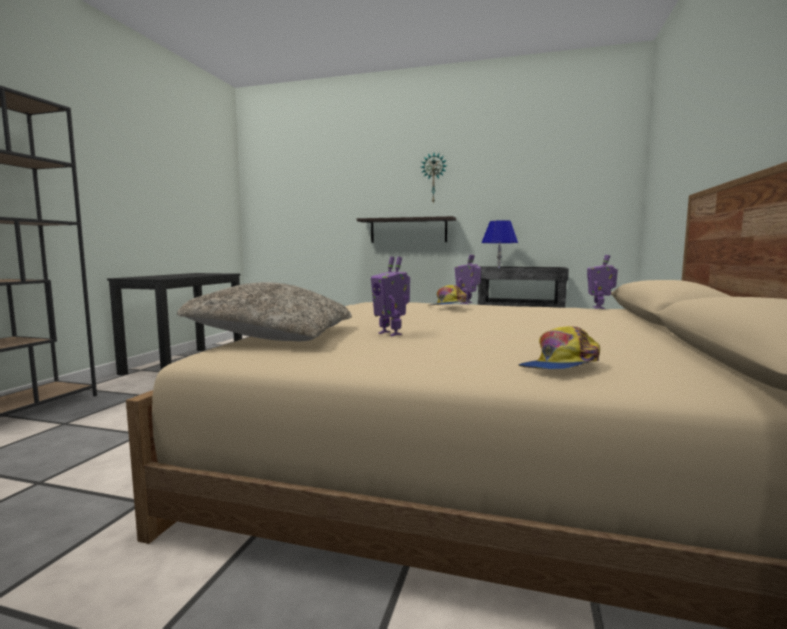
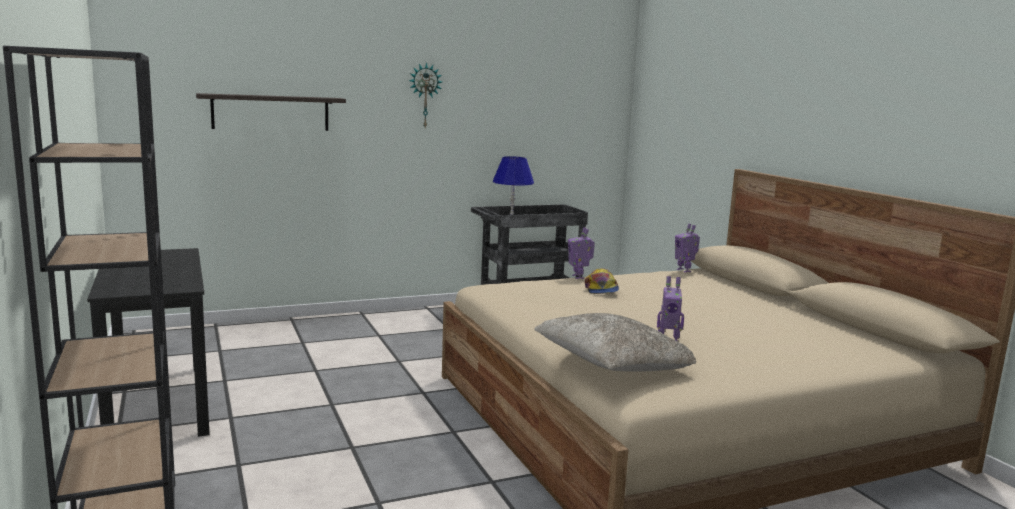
camera: 40 degrees left, 5 degrees up
shelf [357,216,456,243] -> shelf moved to [196,93,346,131]
cap [519,326,600,369] -> none

